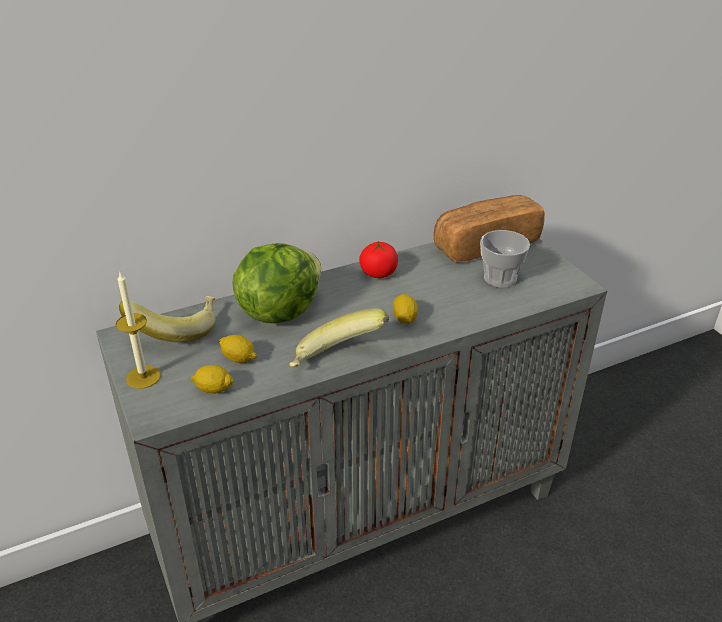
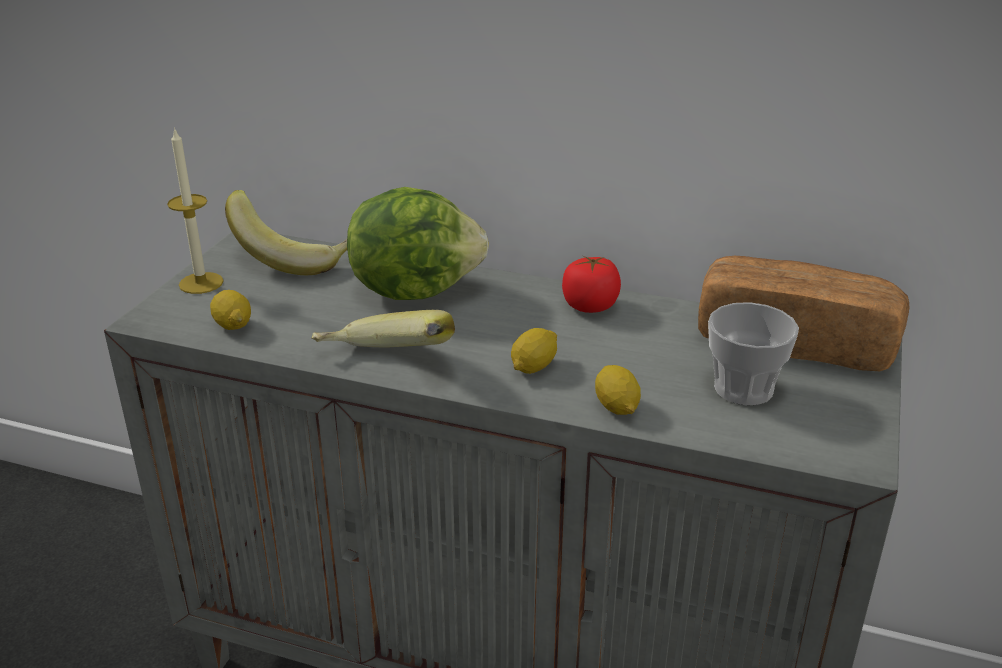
camera: 45 degrees right, 5 degrees down
lemon [219,335,257,363] -> lemon moved to [595,365,641,415]

